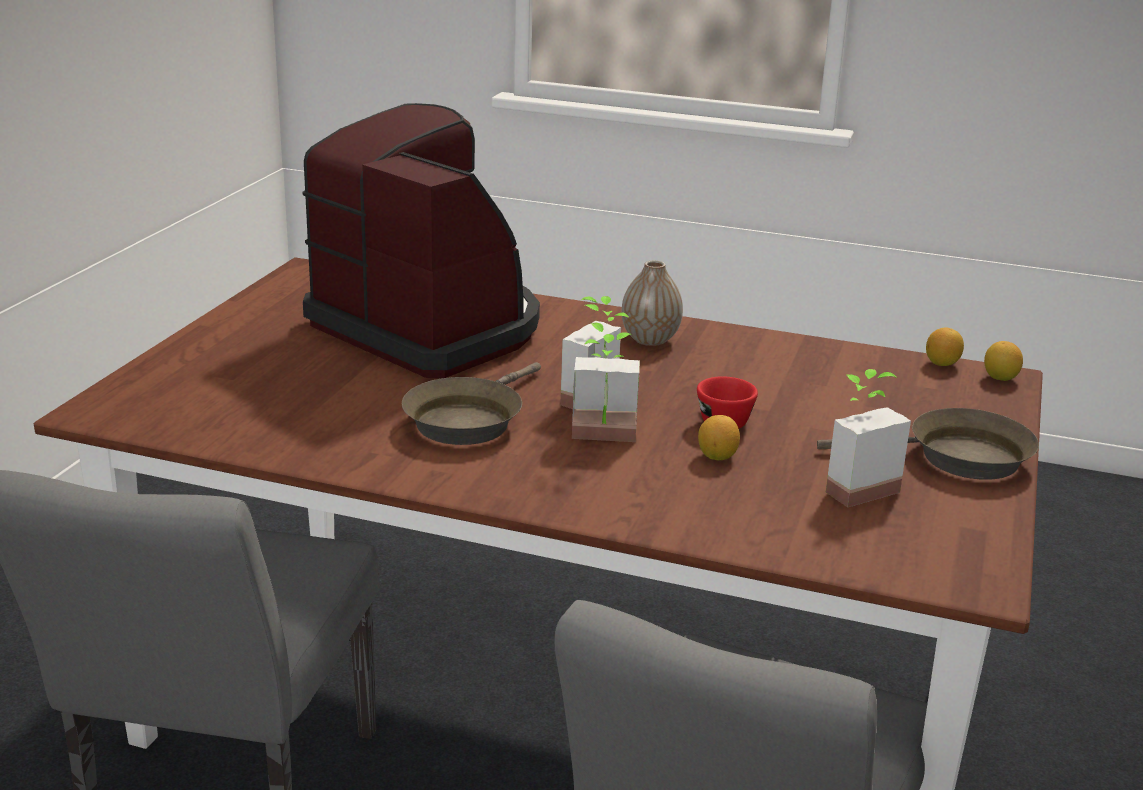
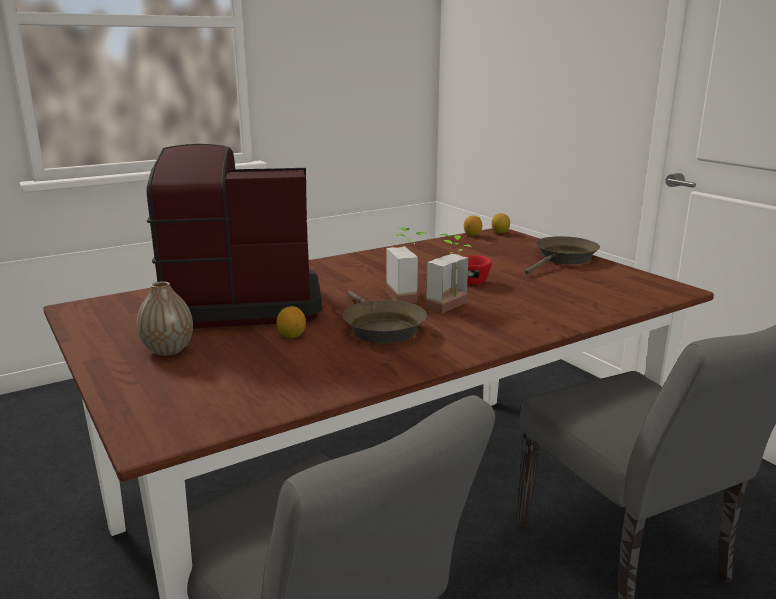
camera: 50 degrees left, 5 degrees down
vase [622,261,683,346] -> vase moved to [137,281,193,356]
lemon [698,415,740,460] -> lemon moved to [277,306,306,338]
potted plant [826,369,911,508] -> none

